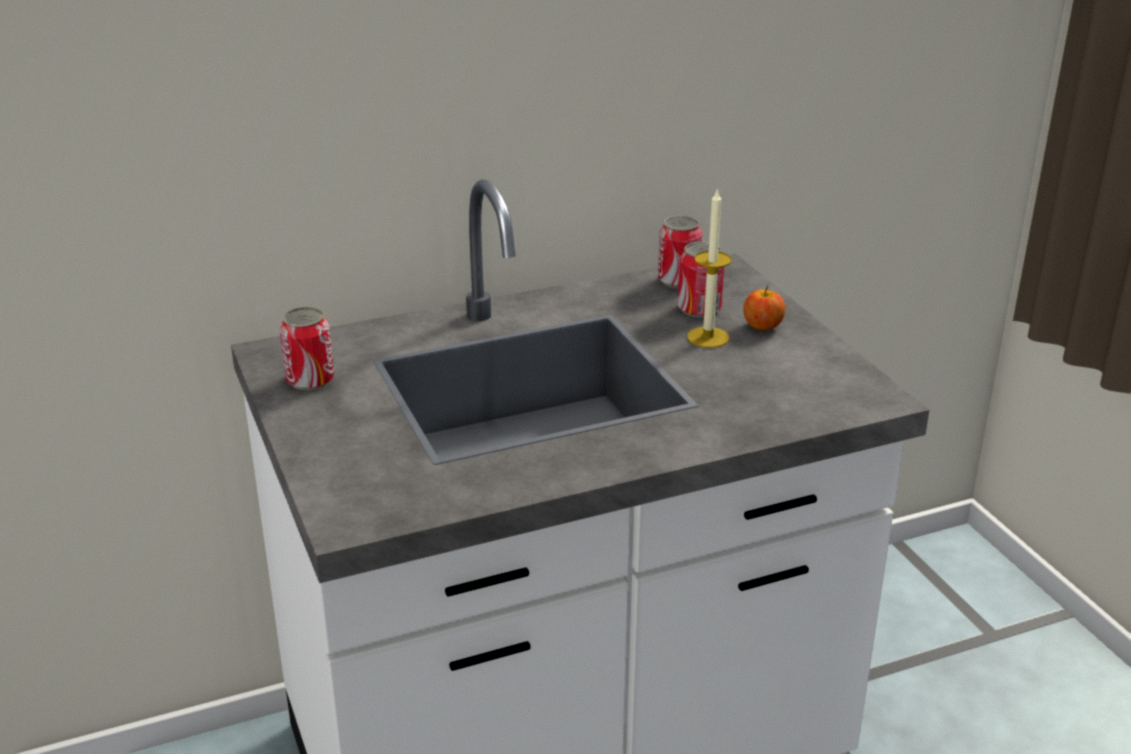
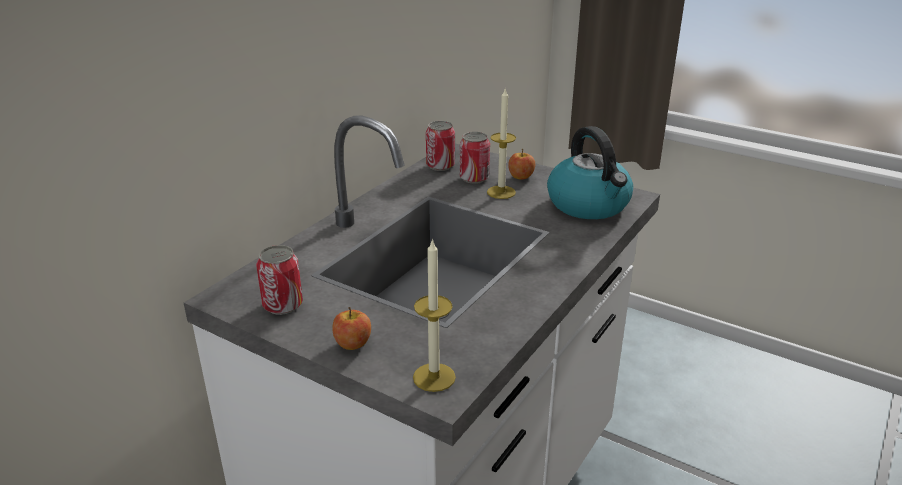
camera: 35 degrees left, 0 degrees up
none -> apple [332,307,371,350]
none -> candle [413,238,456,392]
none -> kettle [547,126,633,219]

